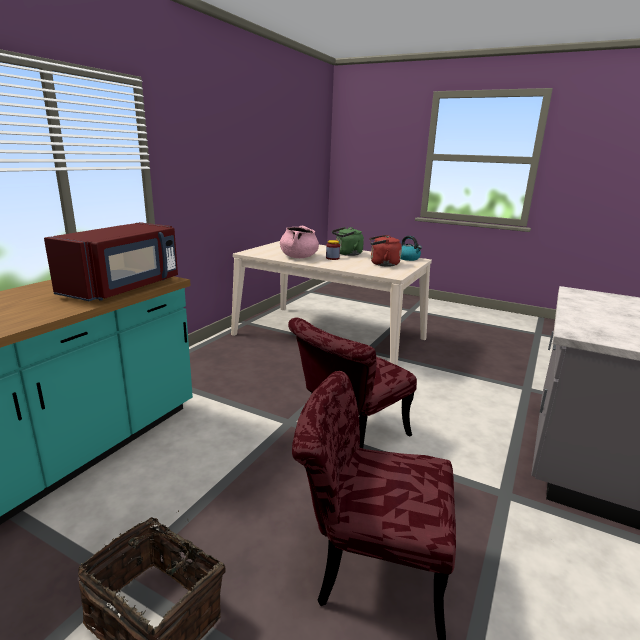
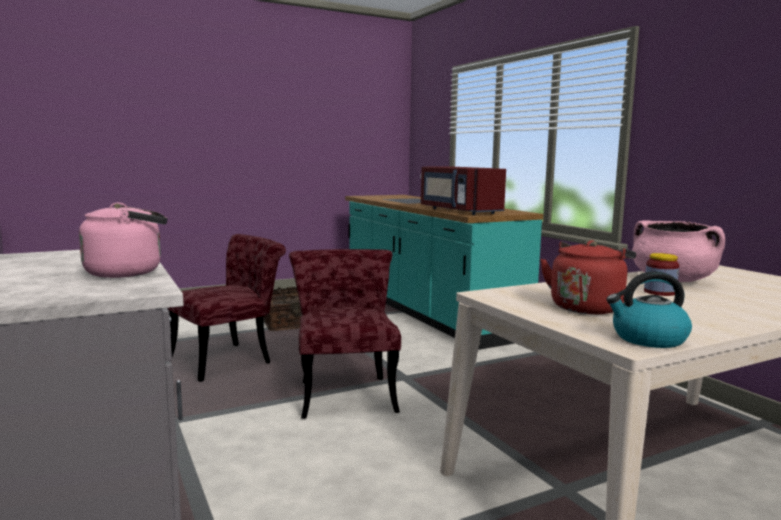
camera: 125 degrees right, 10 degrees down
green kettle [332,227,364,256] -> none
none -> pink kettle [79,202,167,278]

